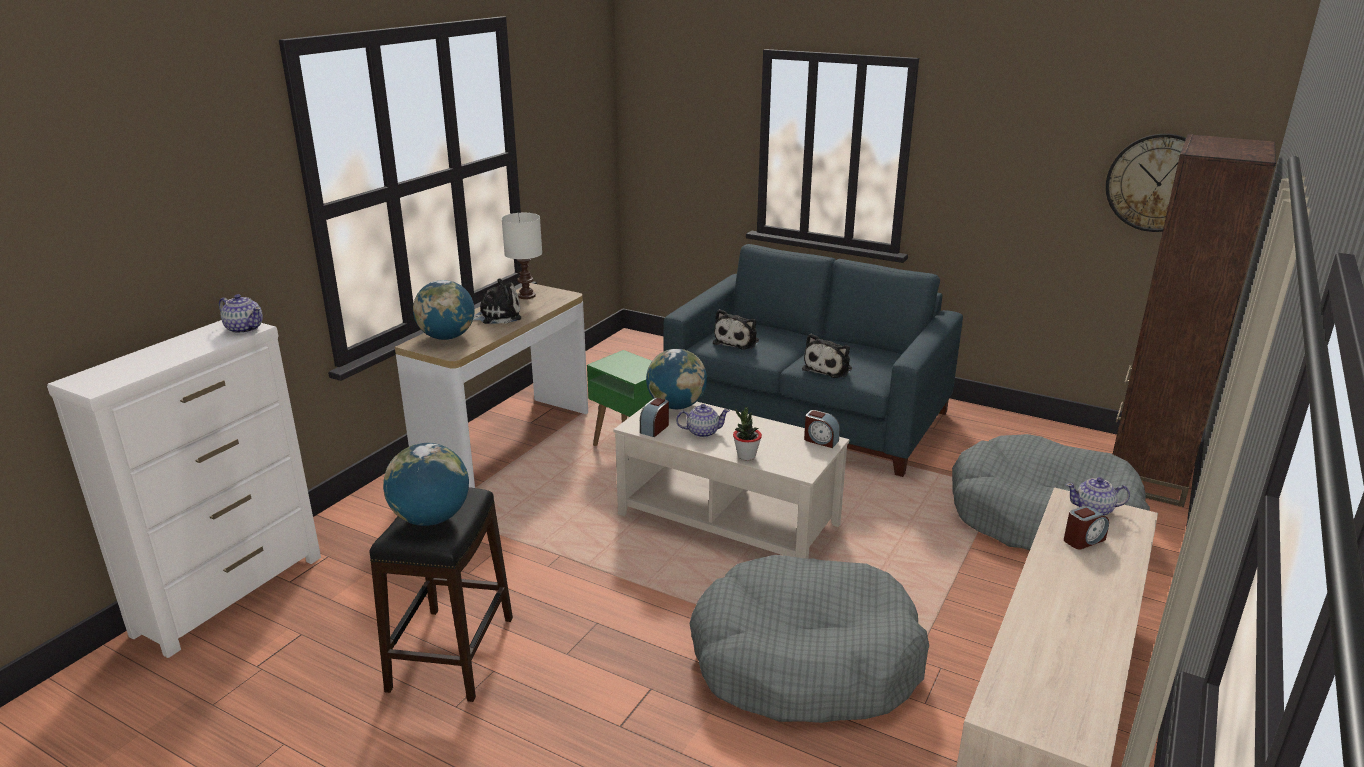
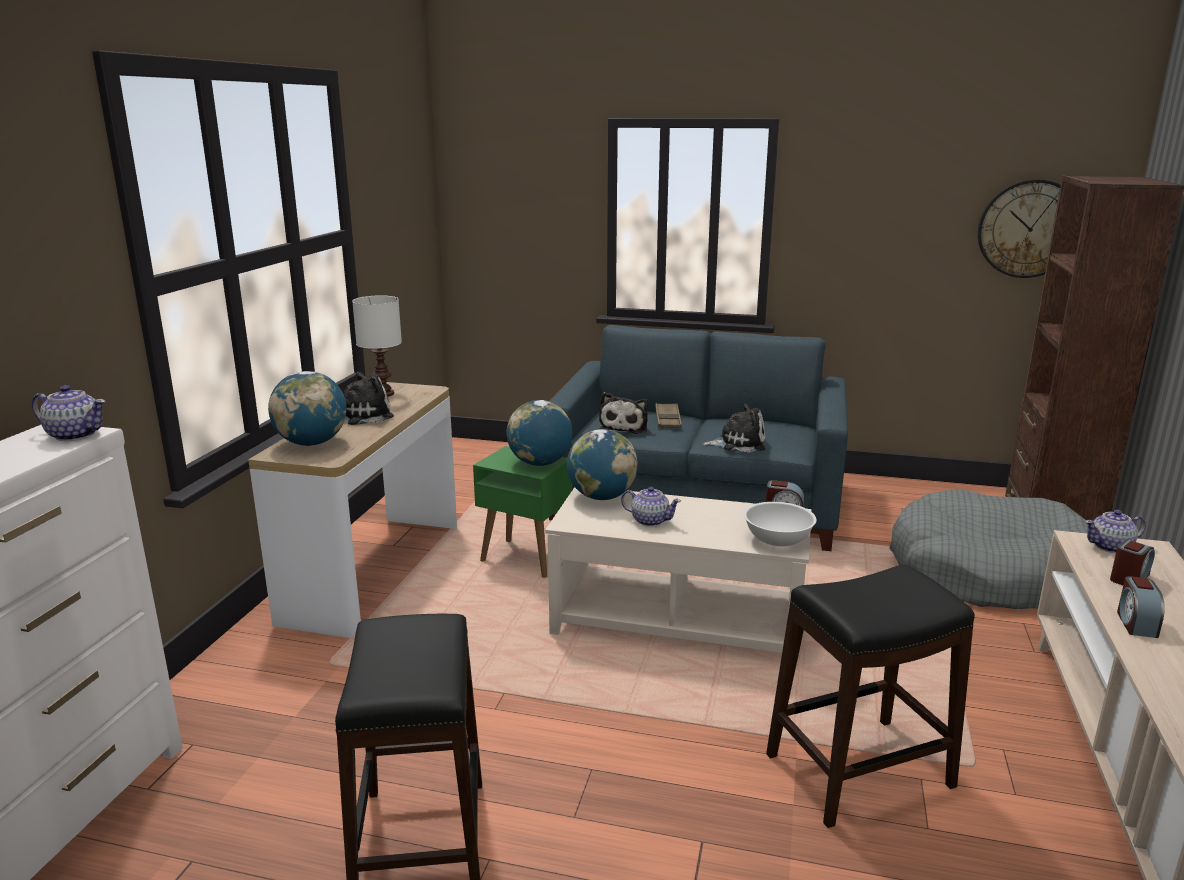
camera: 15 degrees left, 5 degrees down
globe [383,443,469,526] -> globe moved to [506,400,572,466]
alarm clock [640,398,669,437] -> alarm clock moved to [1117,576,1165,638]
teapot [676,404,730,438] -> teapot turned 45 degrees clockwise [621,487,681,527]
grey dog bed [689,555,929,723] -> black stool [766,565,975,828]
potted plant [733,407,762,460] -> none
plush toy [802,334,852,378] -> plush toy turned 105 degrees counterclockwise [702,403,765,453]
none -> brown tray [655,403,682,428]
none -> white bowl [744,502,817,546]

